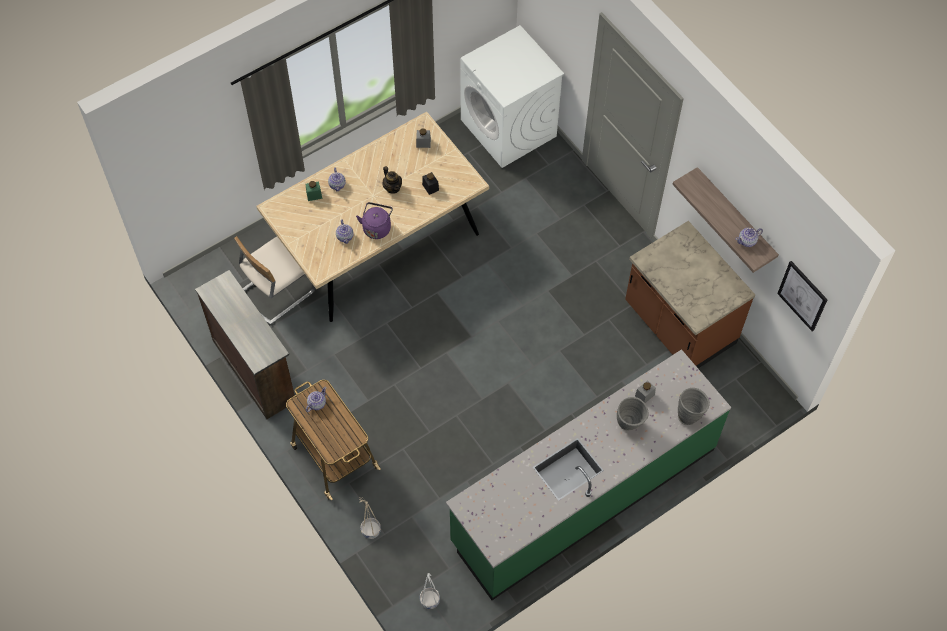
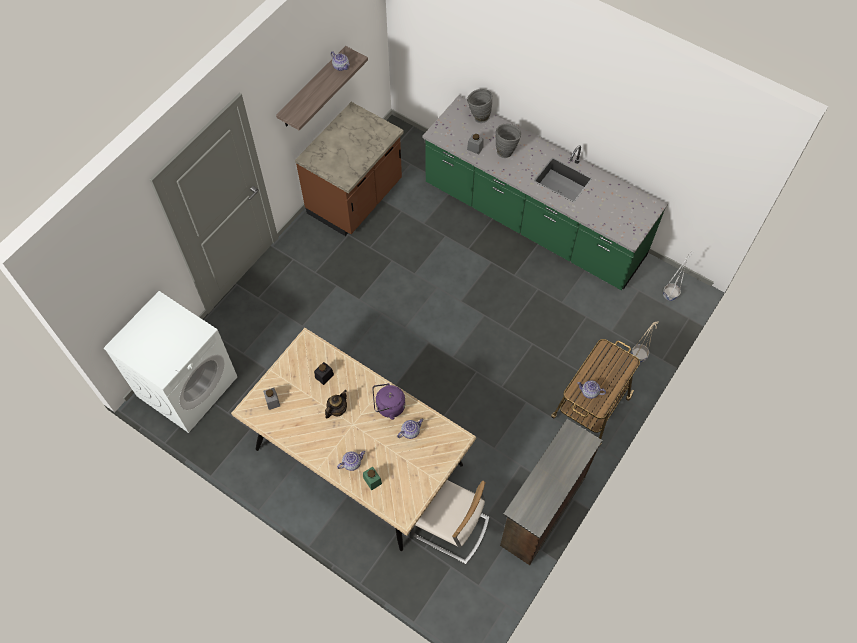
camera: 110 degrees left, 0 degrees up
picture [777,261,828,331] -> none

